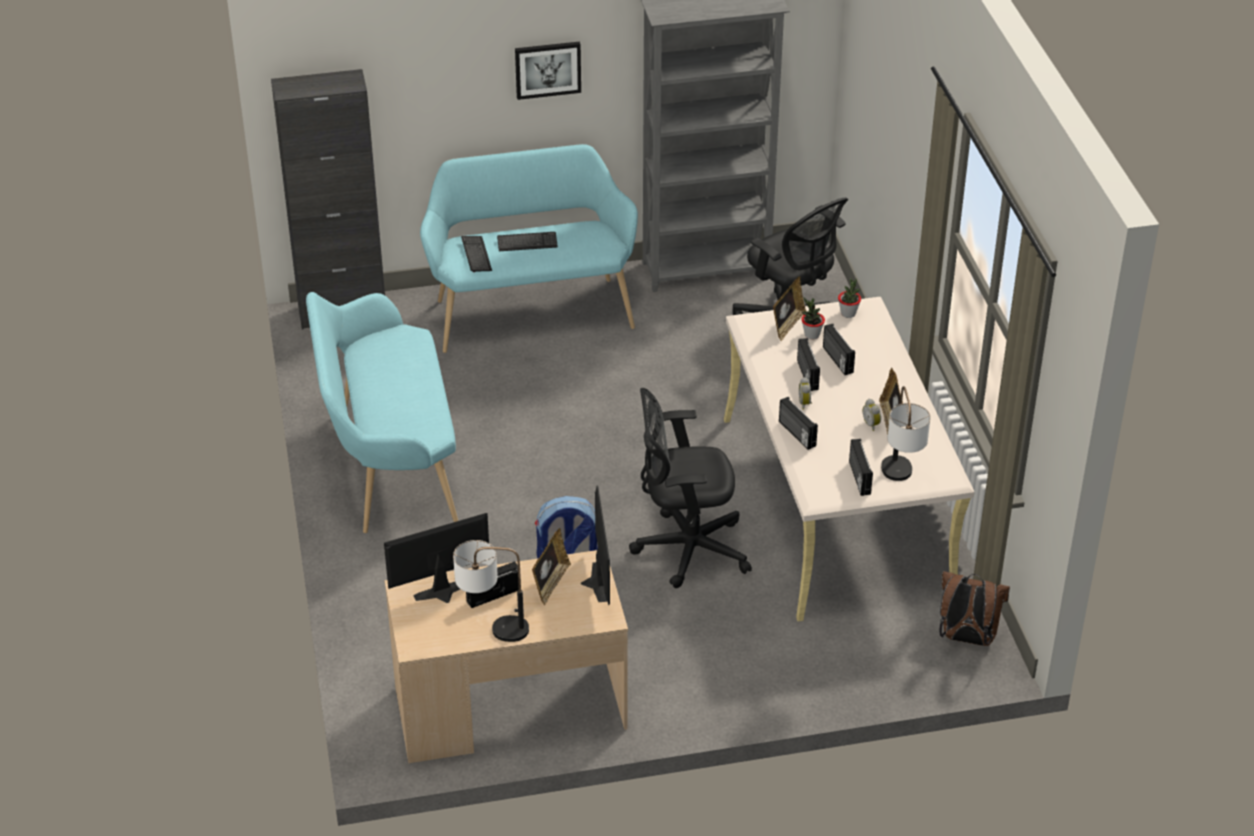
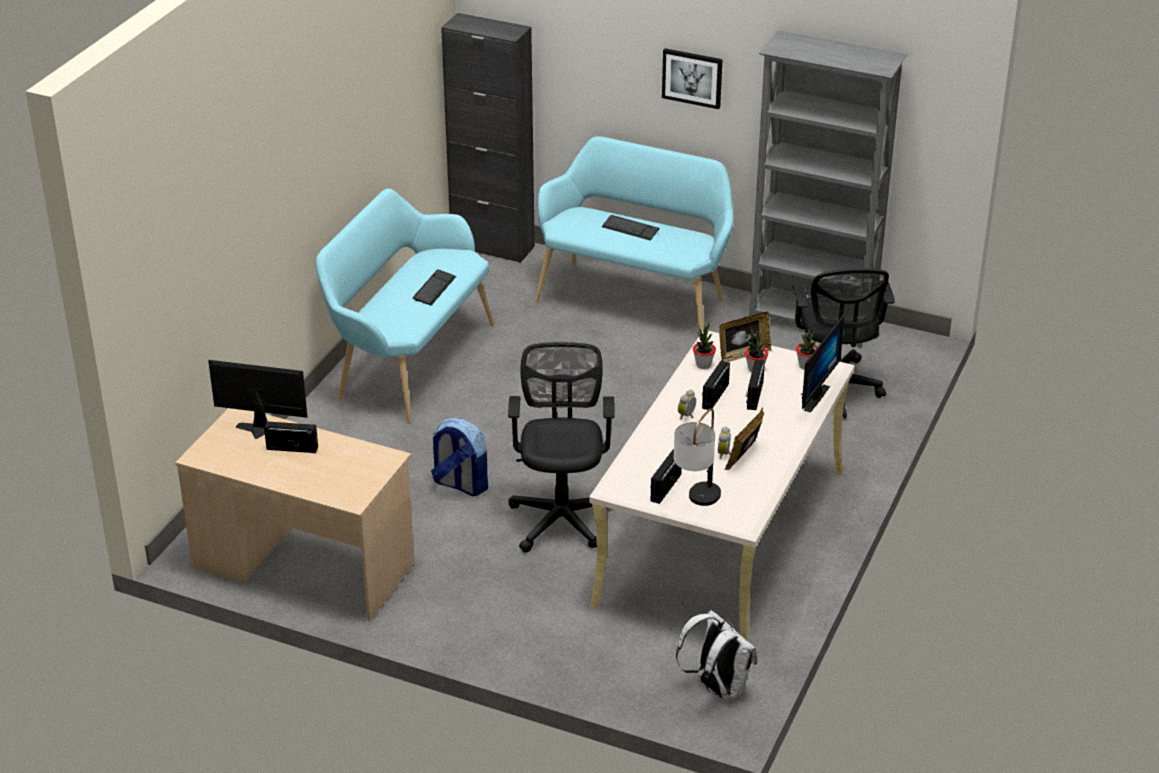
camera: 35 degrees right, 5 degrees down
table lamp [453,540,529,642] -> none
keyboard [461,236,492,272] -> keyboard moved to [413,269,456,305]
picture frame [532,528,571,605] -> none
monitor [581,486,610,605] -> monitor moved to [801,315,845,413]
black office chair [629,388,752,588] -> black office chair turned 60 degrees clockwise [508,342,615,553]
radio [779,397,818,450] -> none
brown backpack [940,571,1010,646] -> white backpack [676,610,757,700]
none -> potted plant [693,323,716,369]

